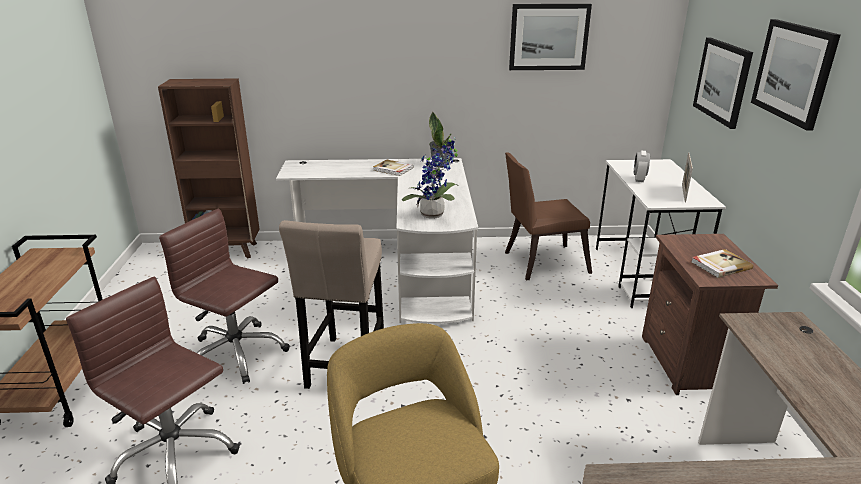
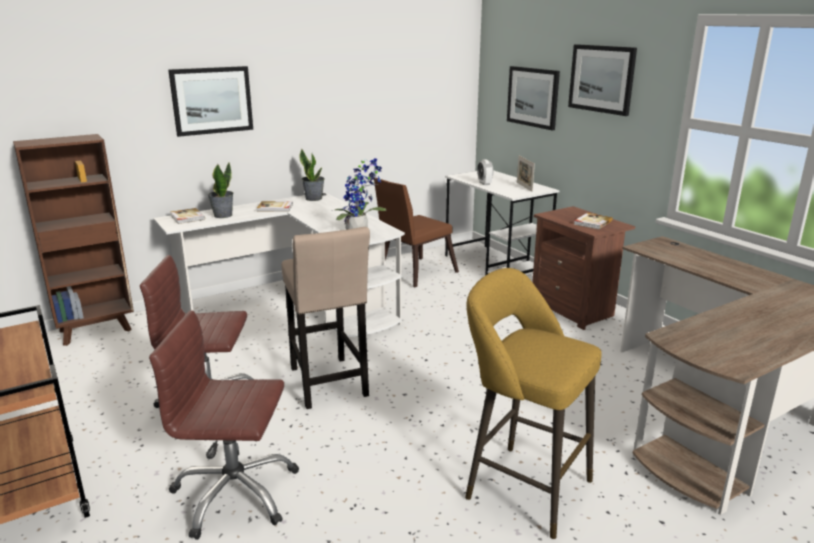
camera: 30 degrees left, 5 degrees down
picture [509,4,592,70] -> picture moved to [168,66,253,137]
none -> book [170,208,205,224]
none -> potted plant [208,163,233,218]

